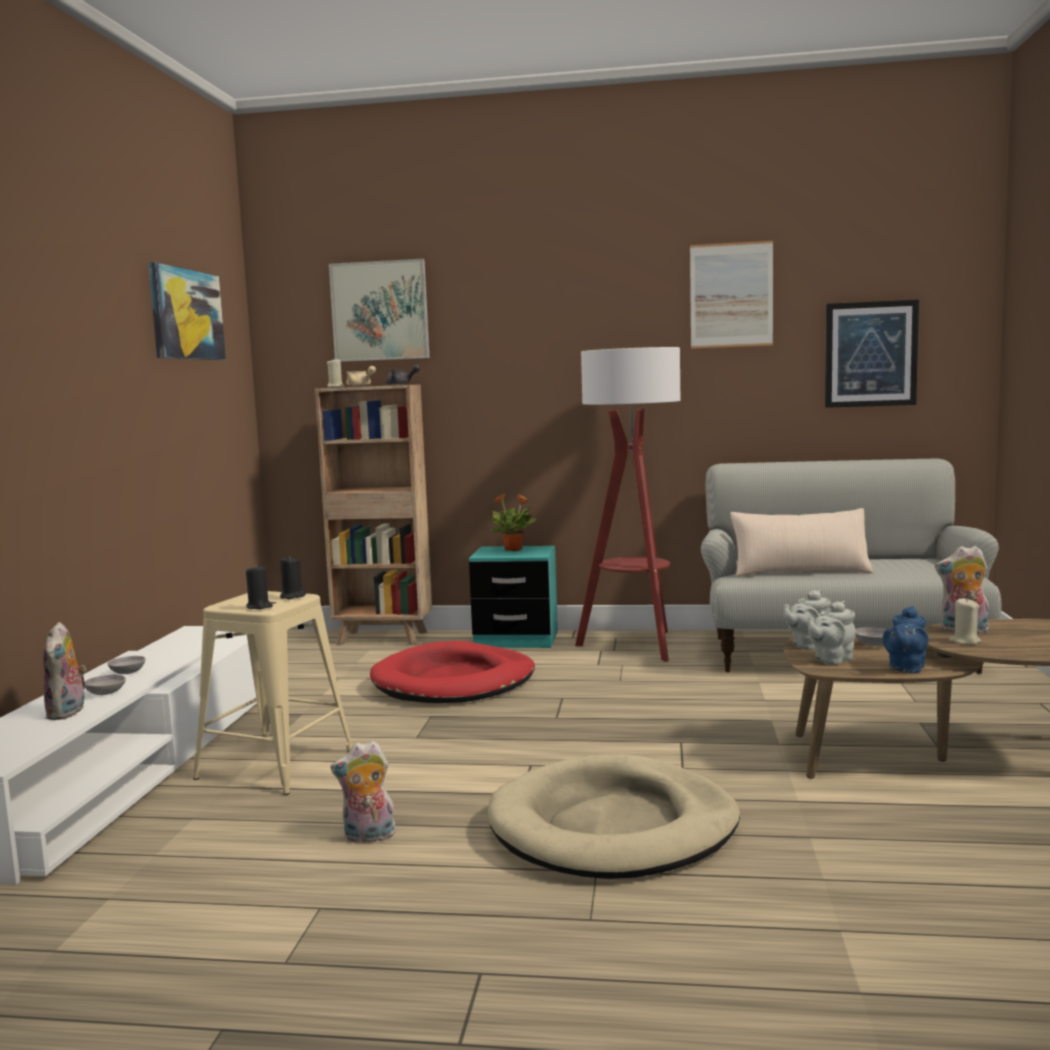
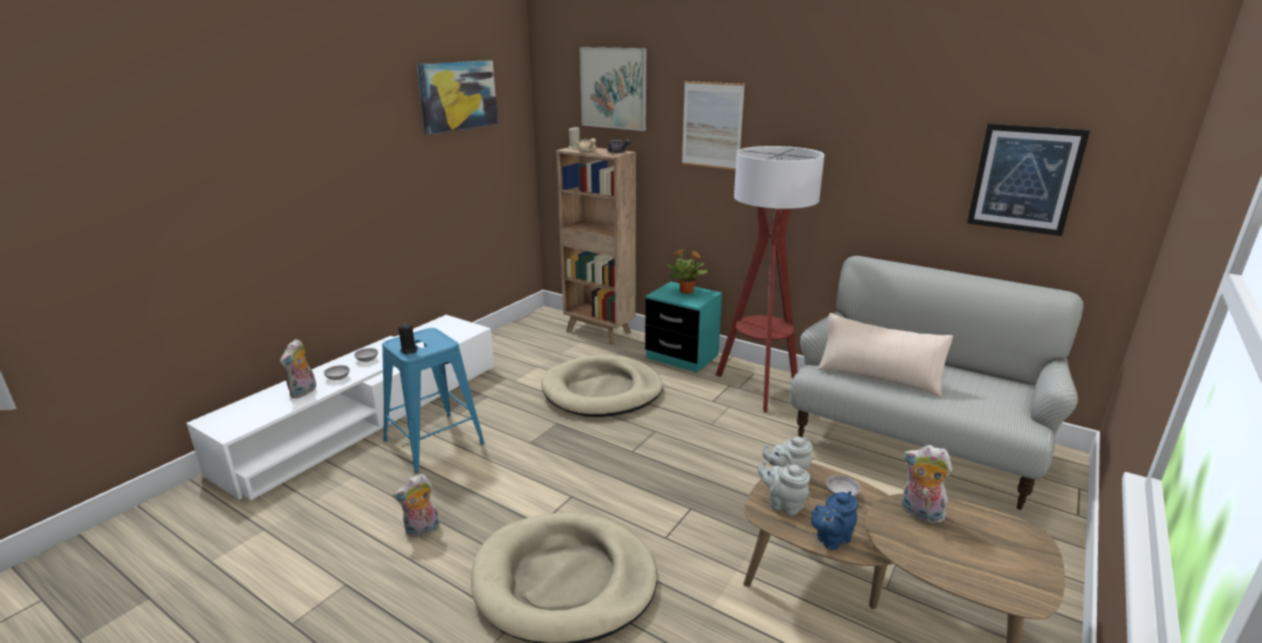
camera: 25 degrees right, 15 degrees up
beige stool [193,591,352,795] -> blue stool [382,328,485,473]
black candle [280,555,306,599] -> none
plush toy [331,741,397,844] -> plush toy turned 45 degrees counterclockwise [393,474,440,537]
red dog bed [370,641,535,703] -> beige dog bed [541,355,663,417]
picture [690,241,773,349] -> picture moved to [682,81,745,170]
grey teapot [808,601,856,665] -> grey teapot turned 45 degrees clockwise [758,460,810,516]
beige candle [949,598,981,645] -> none

